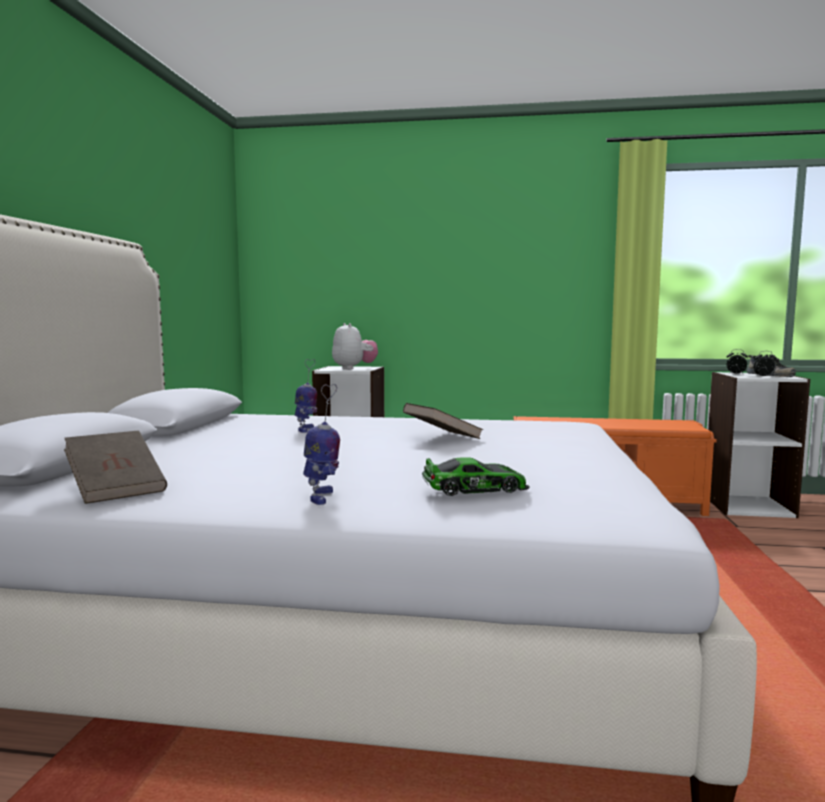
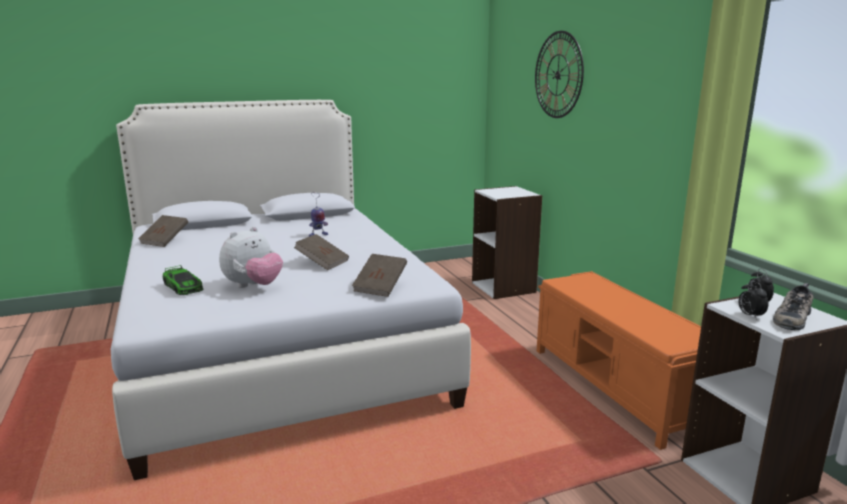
camera: 60 degrees right, 10 degrees up
toy robot [303,384,340,505] -> none
plush toy [332,323,378,370] -> plush toy moved to [219,227,283,288]
none -> brown book [352,254,407,297]
none -> wall clock [535,31,584,118]

